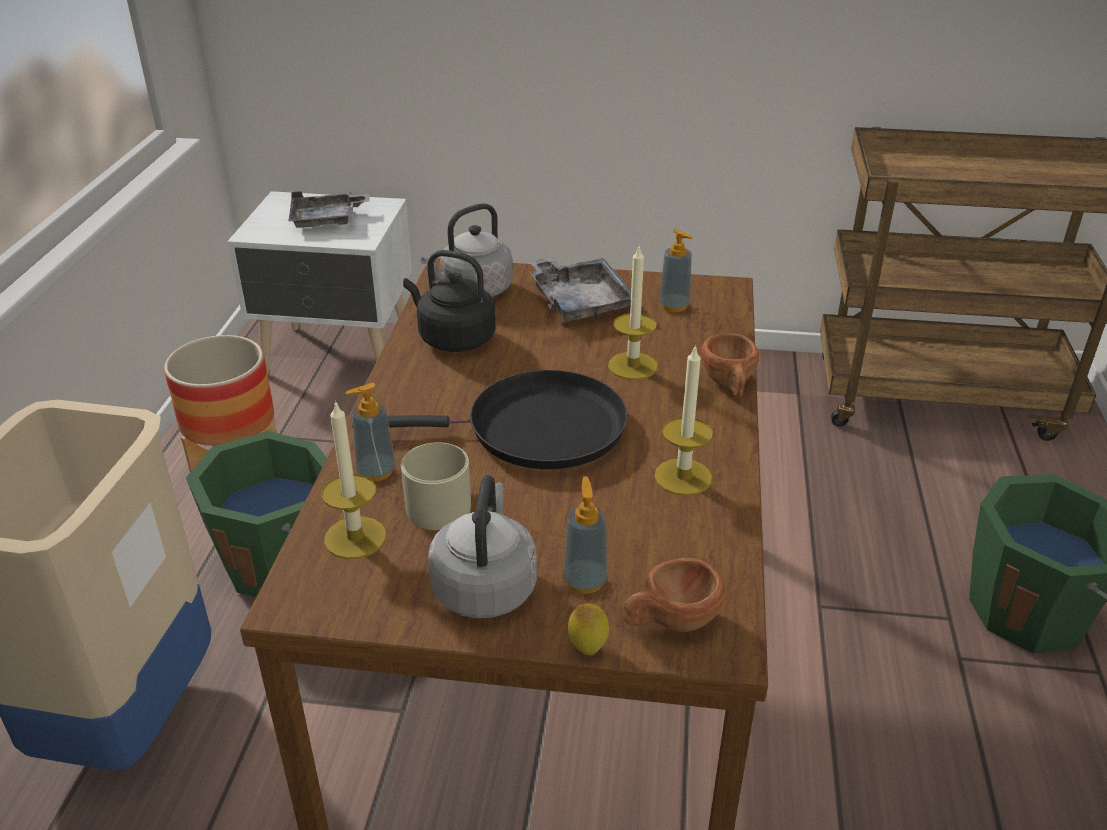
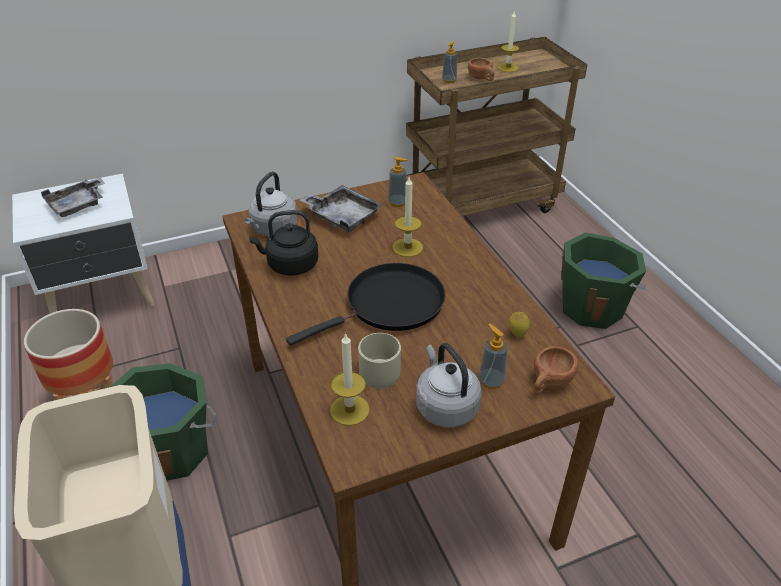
camera: 30 degrees left, 5 degrees up
soap dispenser [345,383,396,481] -> soap dispenser moved to [442,41,457,83]
lemon [568,604,609,655] -> lemon moved to [509,312,530,337]
candle [654,344,713,496] -> candle moved to [498,10,519,72]
brown cup [701,333,759,398] -> brown cup moved to [468,58,495,81]

